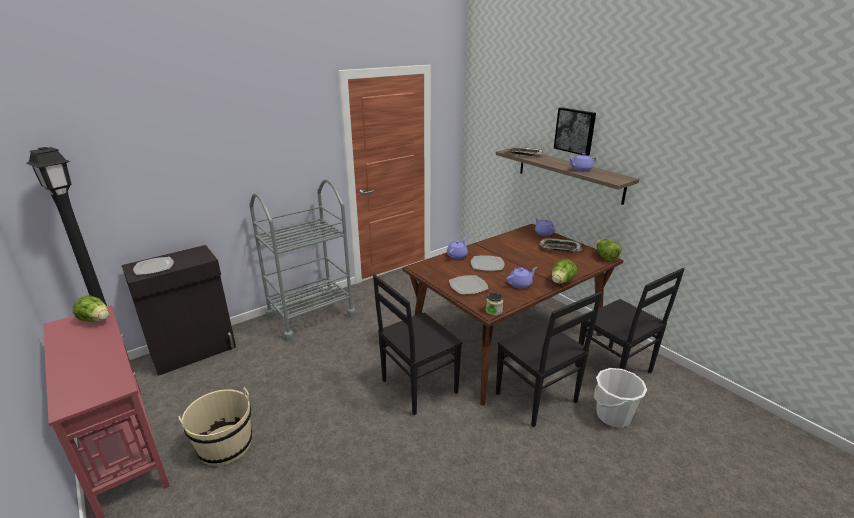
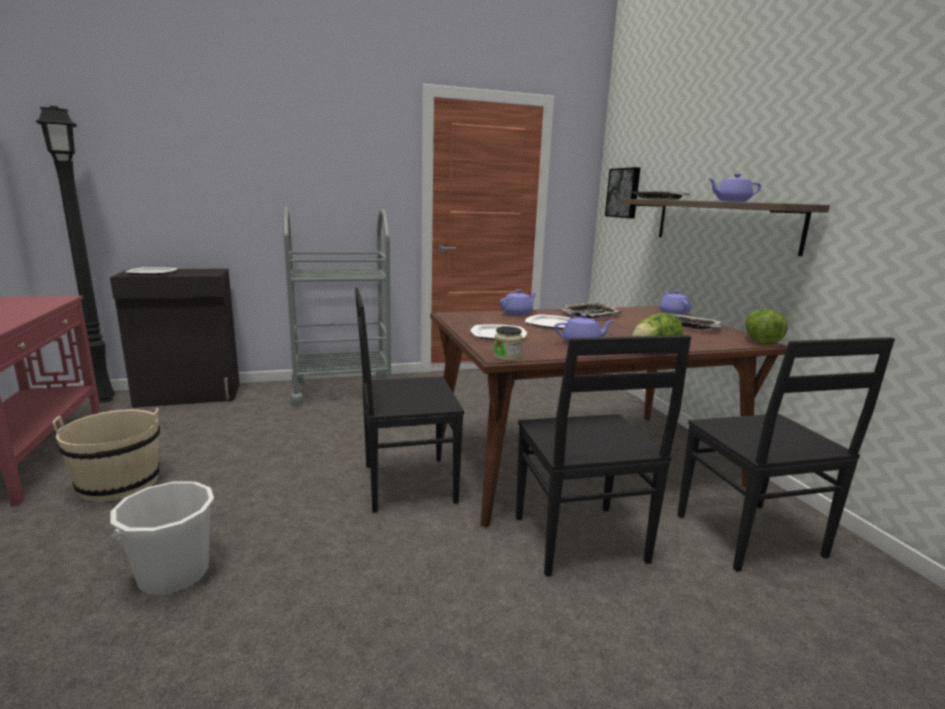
camera: 20 degrees right, 10 degrees down
lettuce [73,295,109,322] -> none
picture [554,107,596,156] -> picture moved to [605,167,640,219]
white bucket [594,368,647,428] -> white bucket moved to [111,482,214,595]
none -> tray [561,302,622,318]

